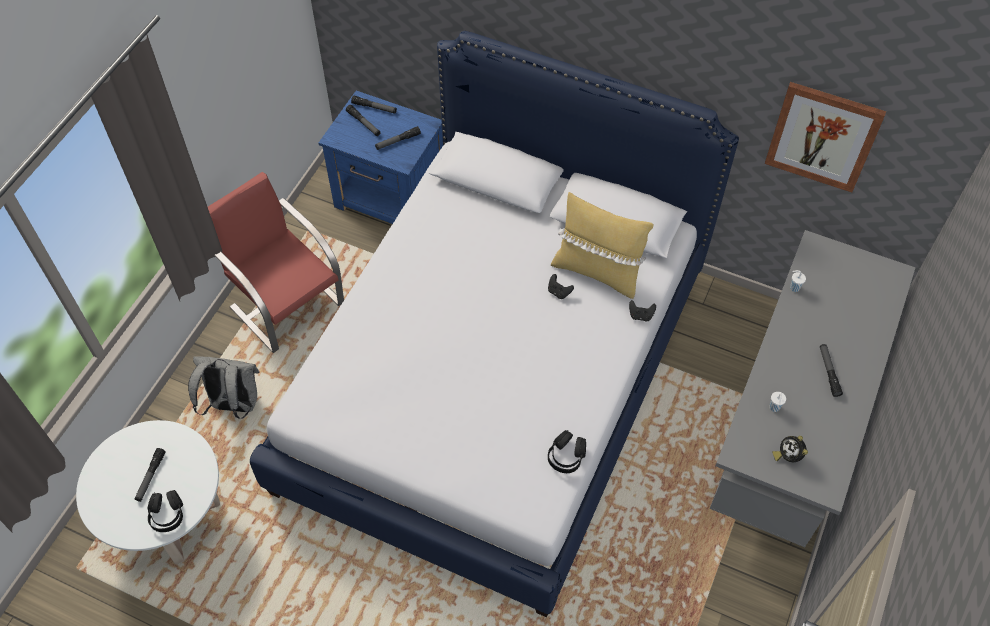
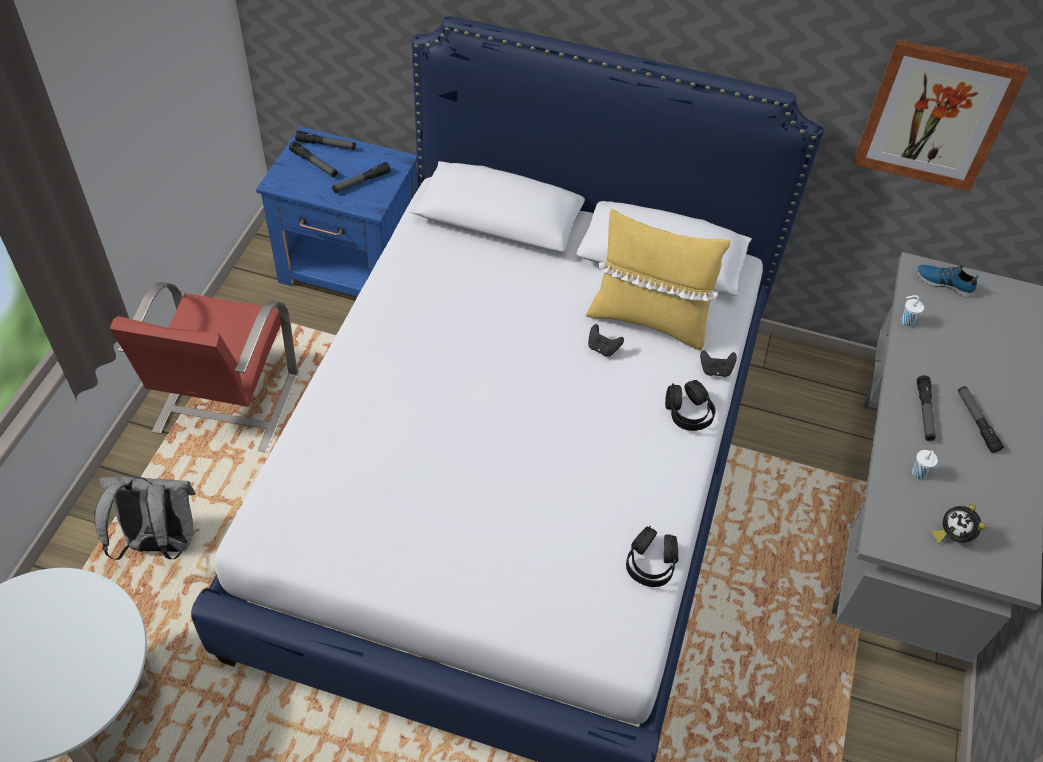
camera: 10 degrees left, 5 degrees down
flashlight [135,448,166,502] -> flashlight moved to [917,375,936,441]
black headphones [148,490,183,532] -> black headphones moved to [665,380,715,431]
red chair [208,172,344,353] -> red chair turned 120 degrees counterclockwise [110,282,298,453]
none -> shoe [916,263,979,298]

